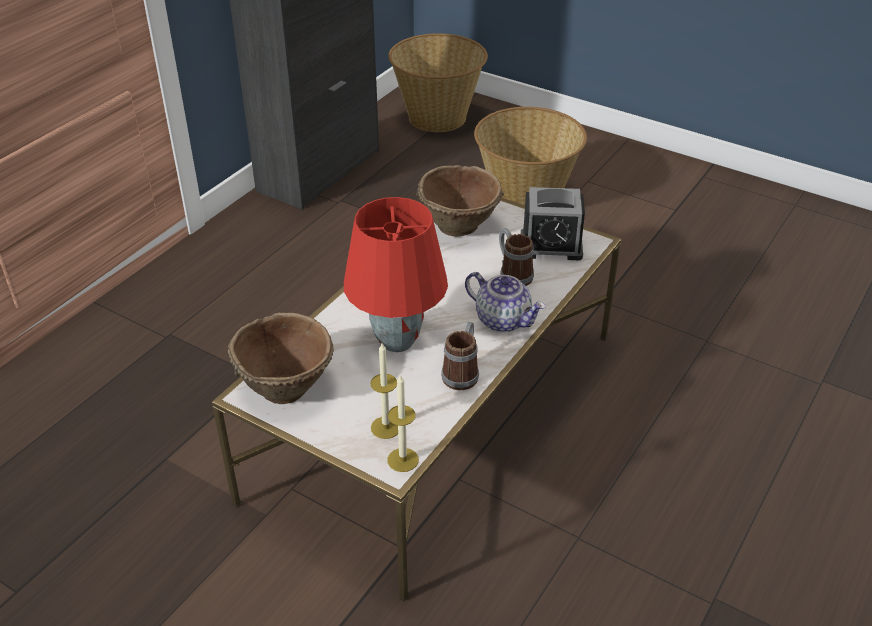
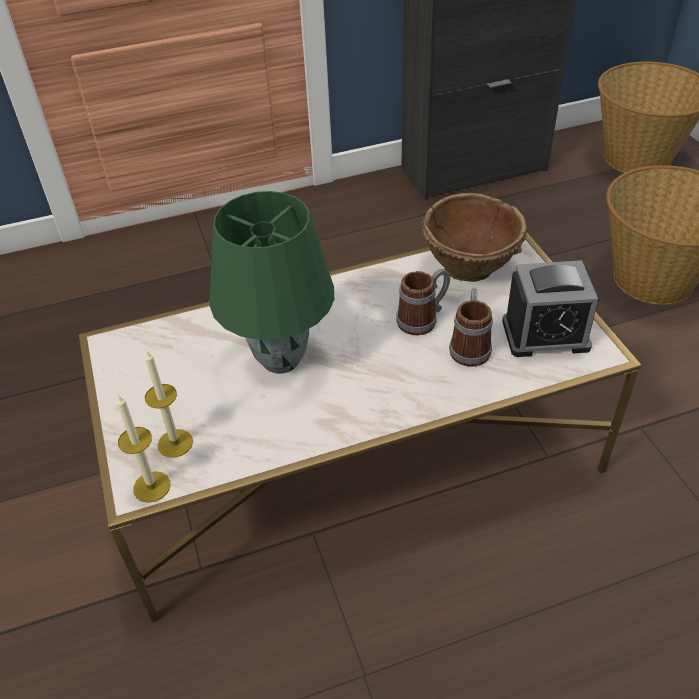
camera: 40 degrees right, 5 degrees up
brown bowl [228,313,334,404] -> none
red table lamp [344,197,448,352] -> green table lamp [210,191,334,374]
mug [441,322,479,390] -> mug moved to [396,268,450,335]
teapot [465,272,545,332] -> none
alarm clock [521,187,585,260] -> alarm clock turned 45 degrees counterclockwise [502,260,599,357]

